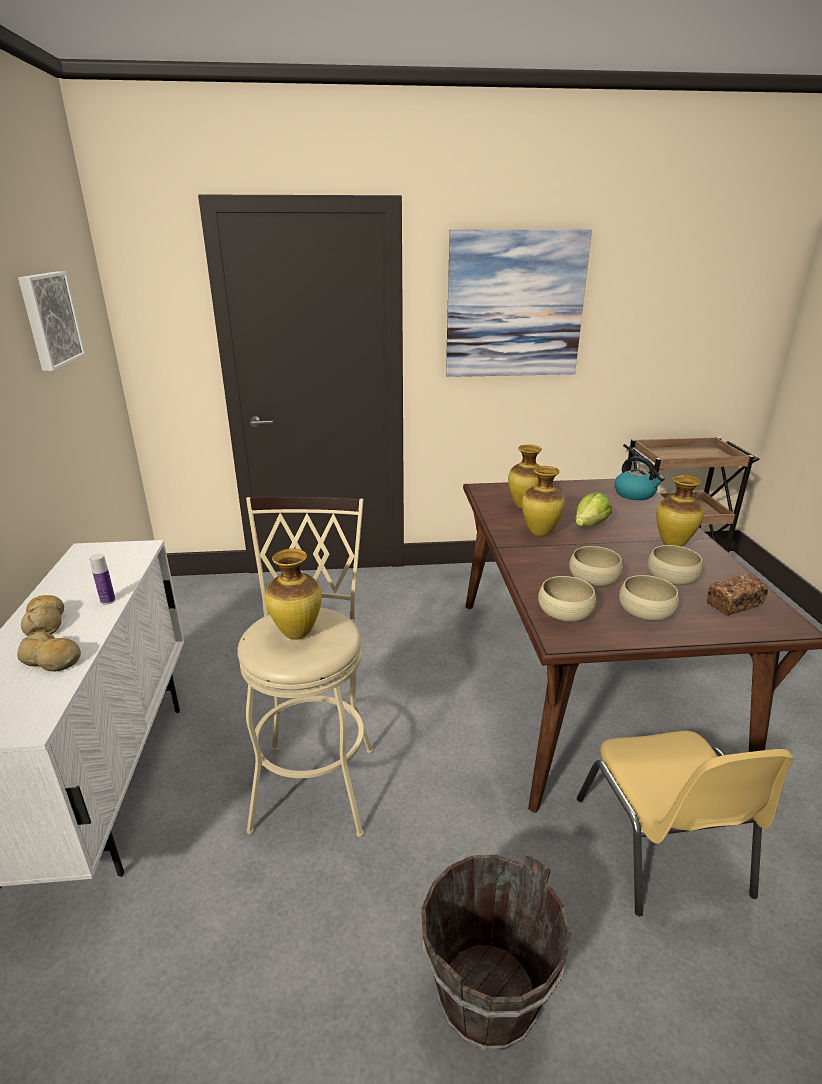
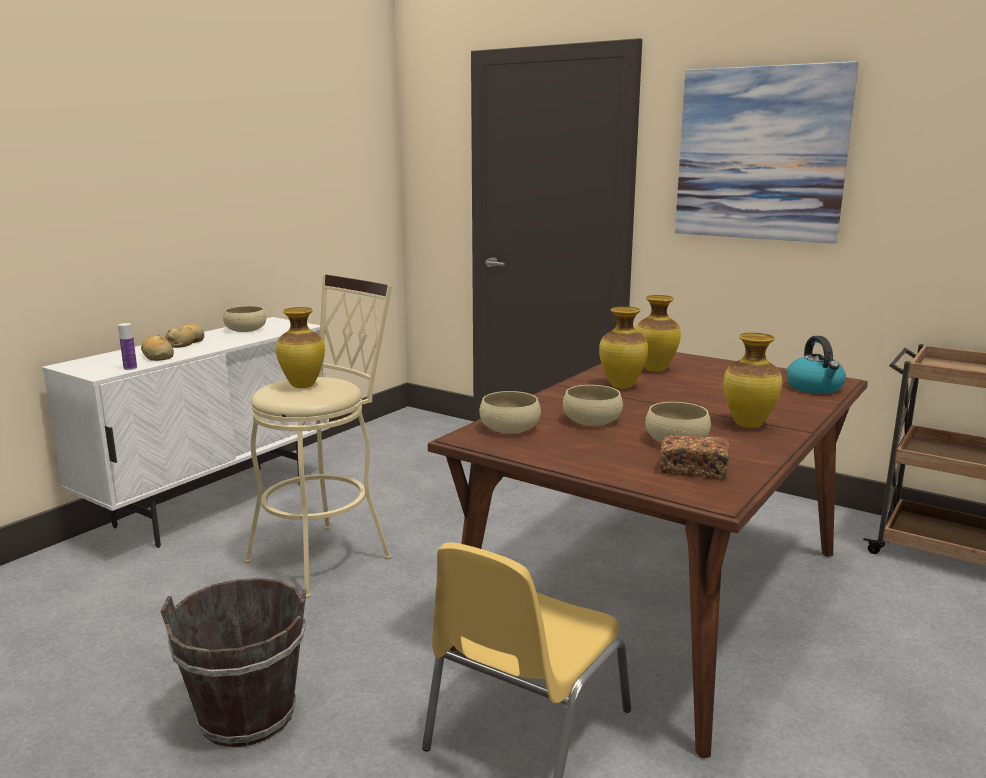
camera: 40 degrees right, 10 degrees down
picture [18,271,85,371] -> none
bottle [89,554,116,605] -> bottle moved to [118,323,137,370]
lettuce [575,492,612,527] -> none
beige bowl [619,575,679,621] -> beige bowl moved to [223,306,266,332]

